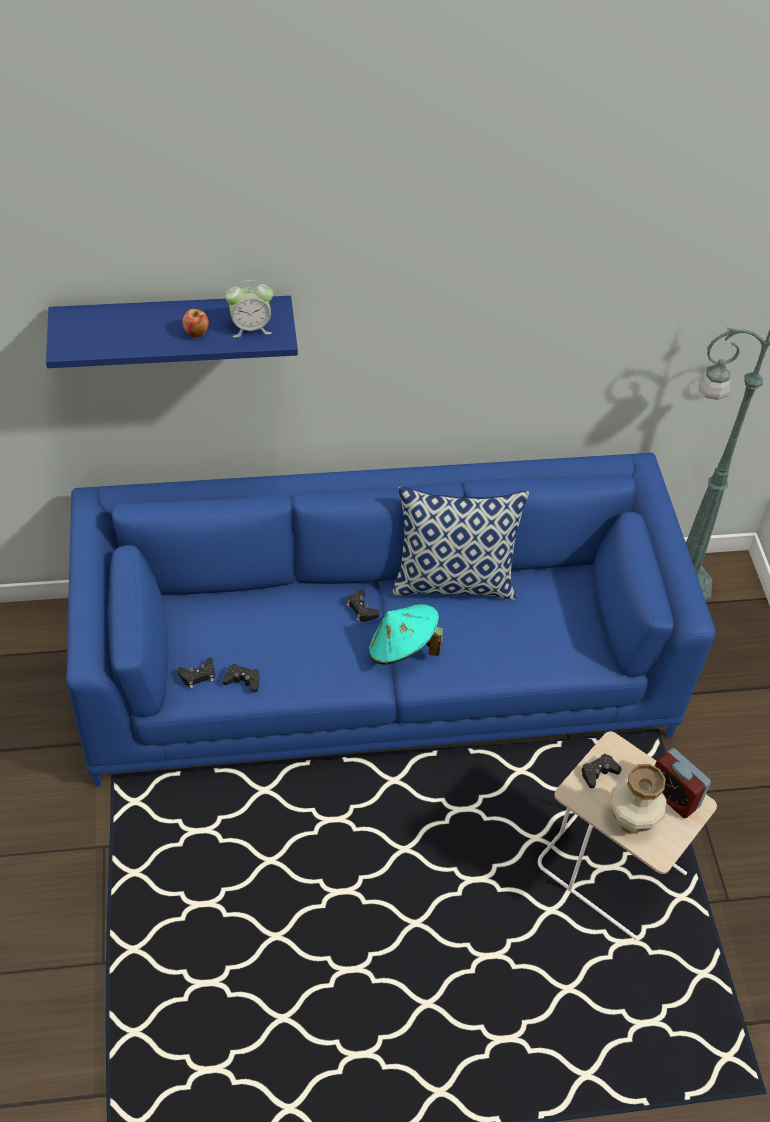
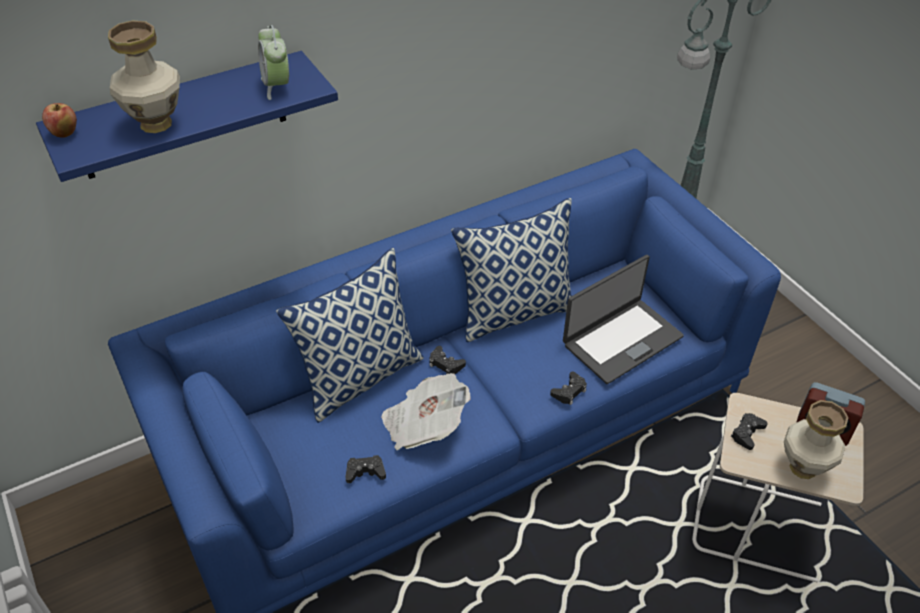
camera: 20 degrees left, 5 degrees down
black game controller [177,658,215,689] -> black game controller moved to [550,371,587,405]
apple [183,309,209,338] -> apple moved to [42,103,77,138]
alarm clock [226,280,273,338] -> alarm clock turned 105 degrees clockwise [258,25,289,100]
turquoise hat [369,604,443,664] -> none
none -> vase [108,20,180,133]
none -> pillow [276,248,424,423]
none -> newspaper [381,373,471,450]
none -> laptop [563,255,684,384]

